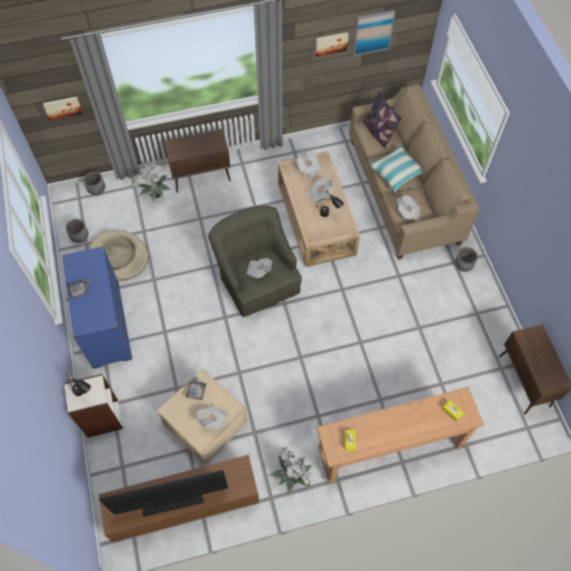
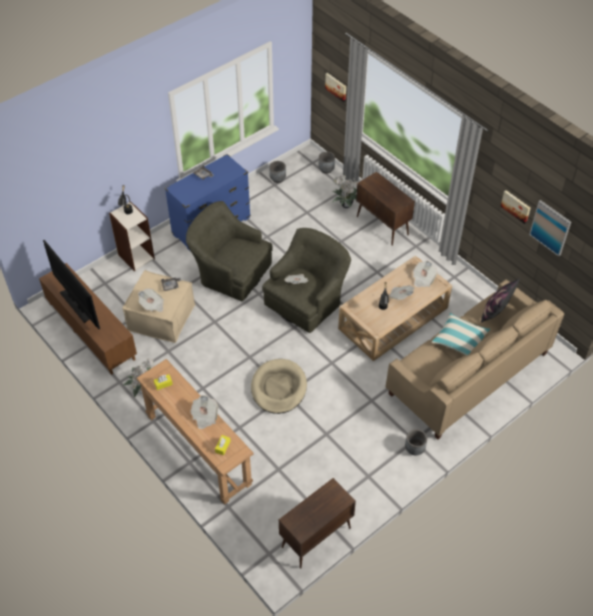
camera: 65 degrees right, 10 degrees down
beige dog bed [89,230,148,281] -> beige dog bed moved to [251,359,307,414]
newspaper [397,195,420,221] -> newspaper moved to [190,395,218,429]
none -> green armchair [186,201,273,301]

